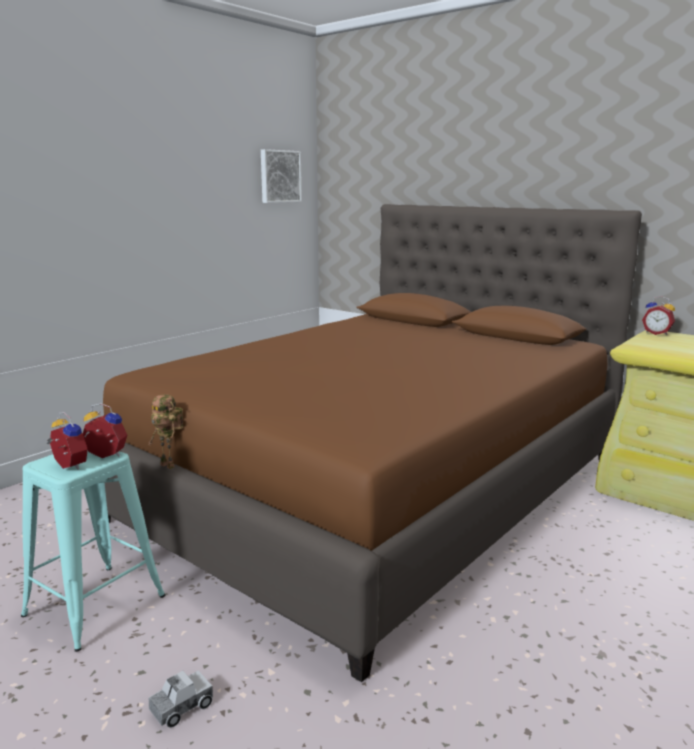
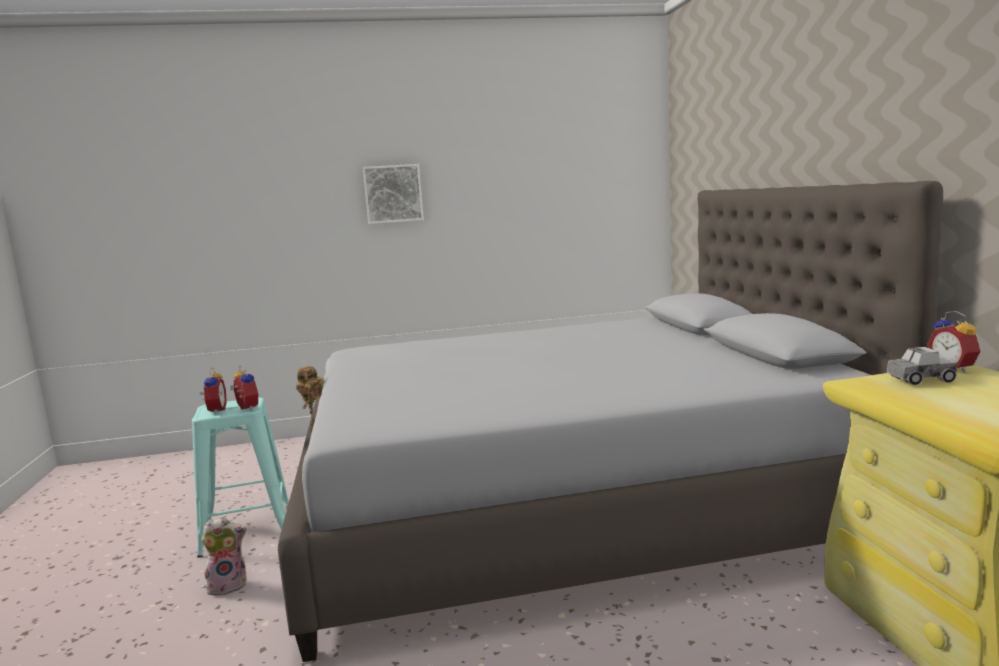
camera: 40 degrees right, 5 degrees down
brown bed [103,204,642,682] -> grey bed [278,181,943,662]
toy truck [149,670,213,728] -> toy truck moved to [887,347,958,385]
picture [261,149,302,203] -> picture moved to [363,164,424,224]
none -> plush toy [201,517,247,595]

